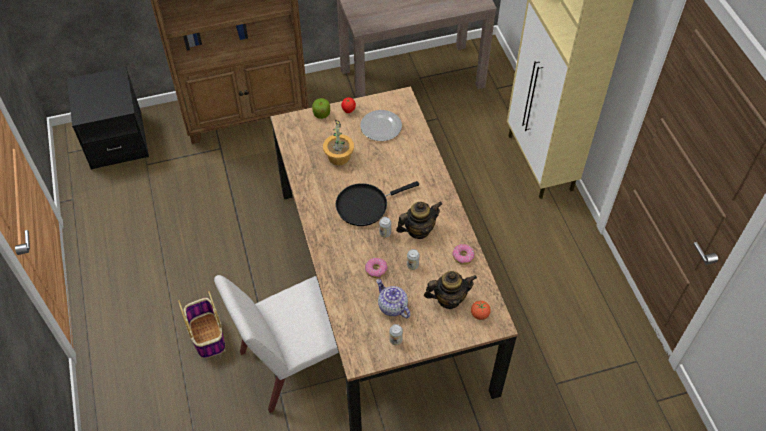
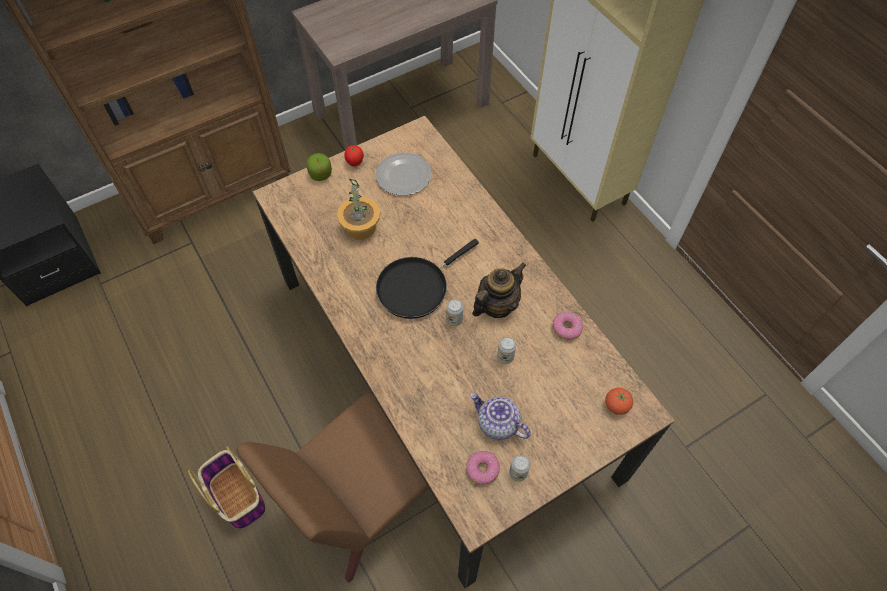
camera: 15 degrees left, 5 degrees up
white chair [214,275,339,413] -> brown chair [236,392,435,583]
donut [365,257,388,278] -> donut moved to [466,451,500,485]
teapot [424,271,477,309] -> none

